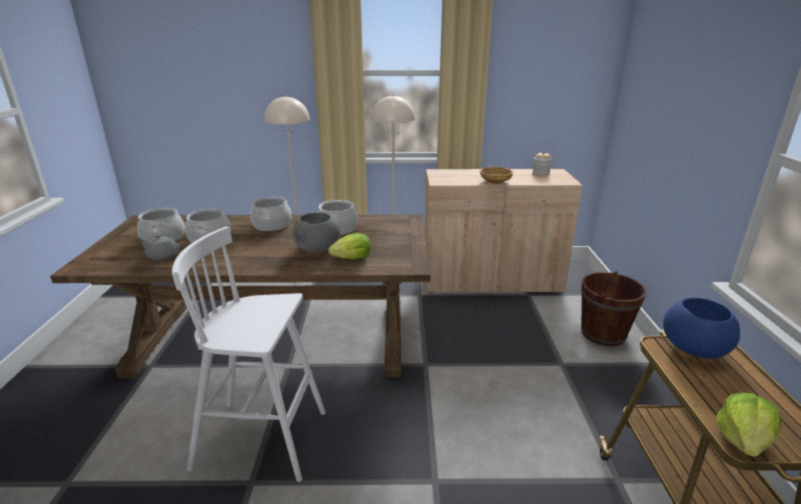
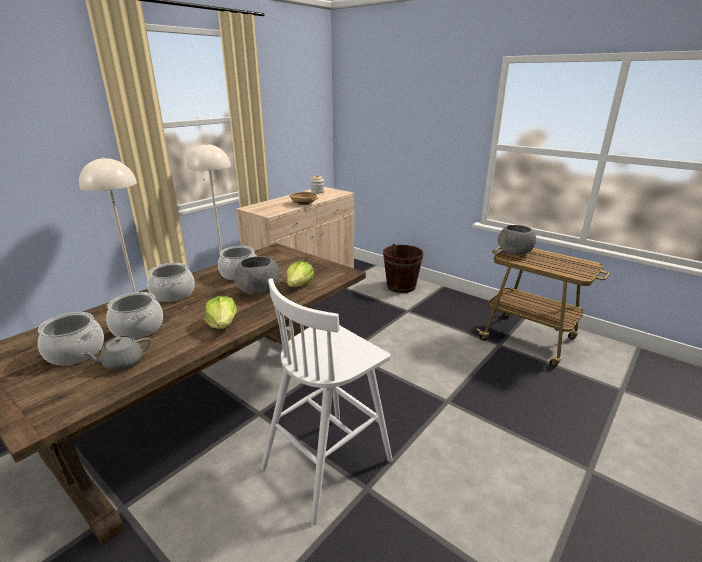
camera: 50 degrees left, 0 degrees up
blue bowl [663,298,740,359] -> grey bowl [498,225,536,255]
lettuce [717,393,781,457] -> lettuce moved to [205,296,237,329]

